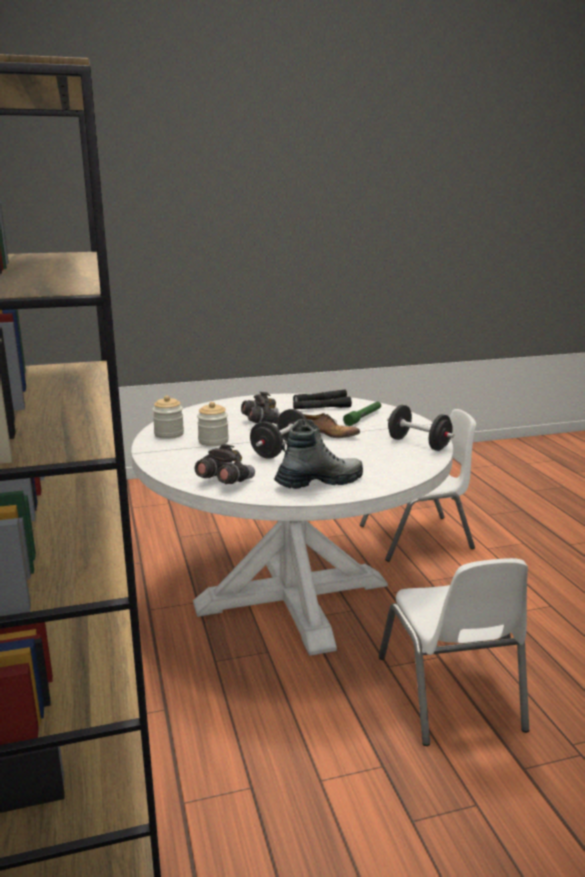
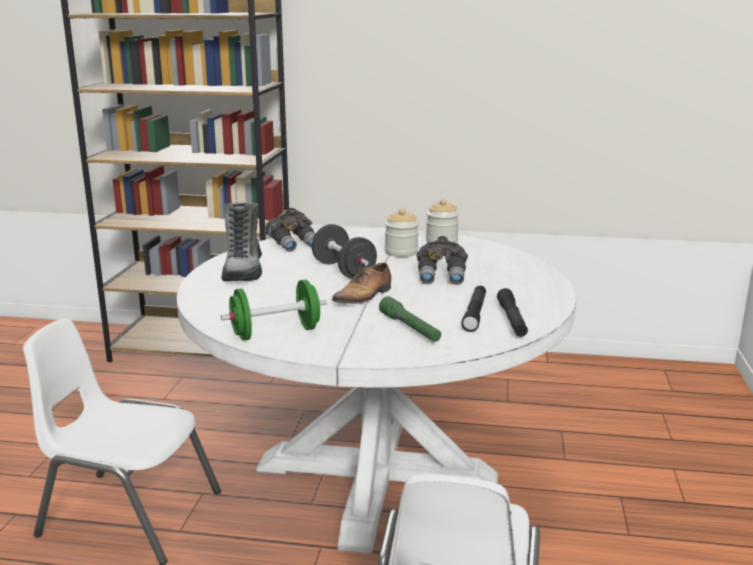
camera: 115 degrees right, 0 degrees up
black dumbbell [387,405,454,451] -> green dumbbell [221,280,327,341]

